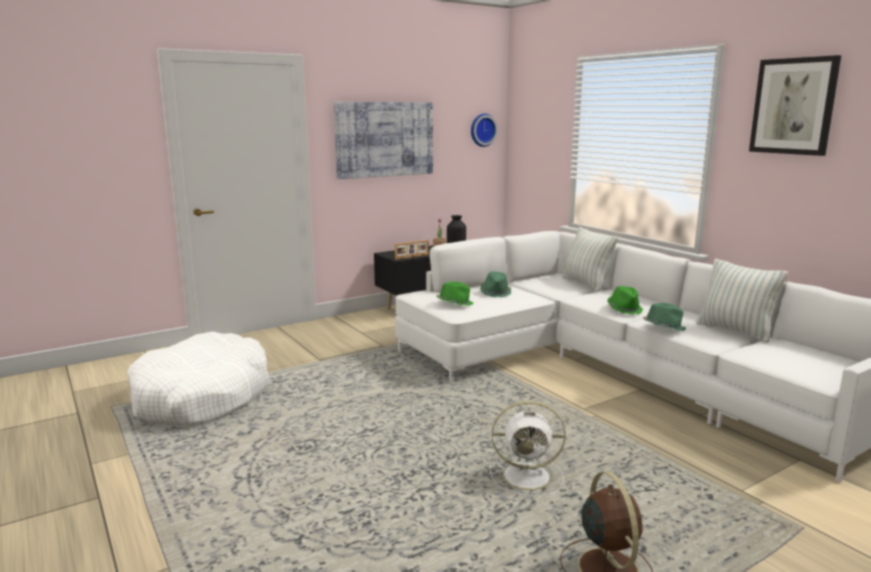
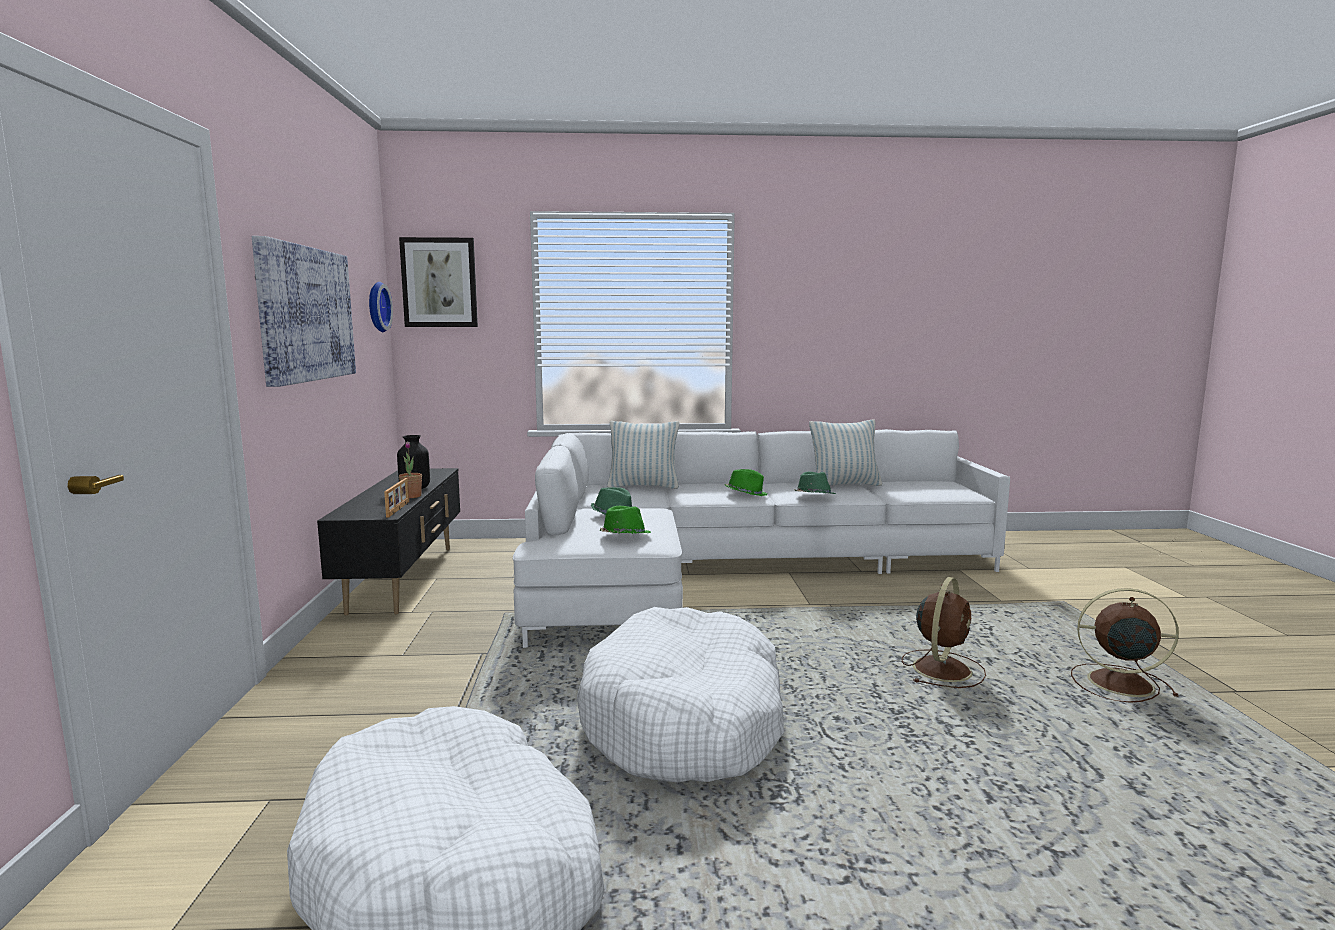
camera: 60 degrees left, 5 degrees down
white fan [489,401,566,496] -> brown fan [902,577,986,688]
picture [749,55,841,156] -> picture moved to [399,237,478,327]
none -> white dog bed [577,607,784,782]

